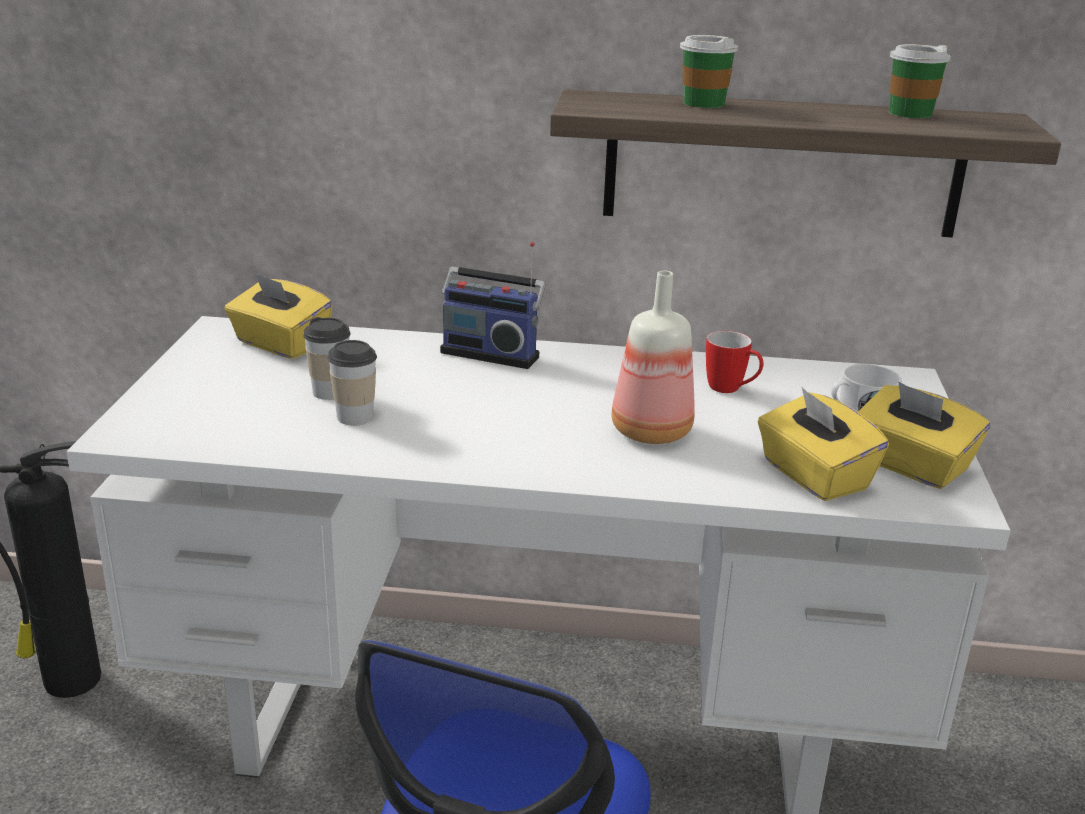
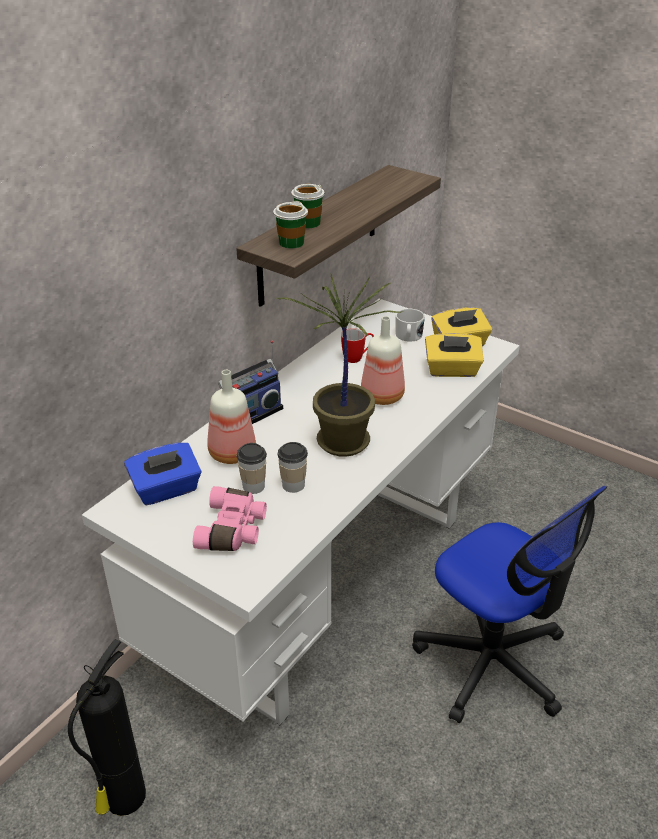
camera: 60 degrees left, 10 degrees up
yellow tissue box [224,272,332,359] -> blue tissue box [124,443,202,505]
cup [889,44,951,118] -> cup moved to [273,201,308,249]
none -> pink binoculars [193,486,267,551]
none -> bottle [207,370,256,464]
none -> potted plant [276,274,403,457]

